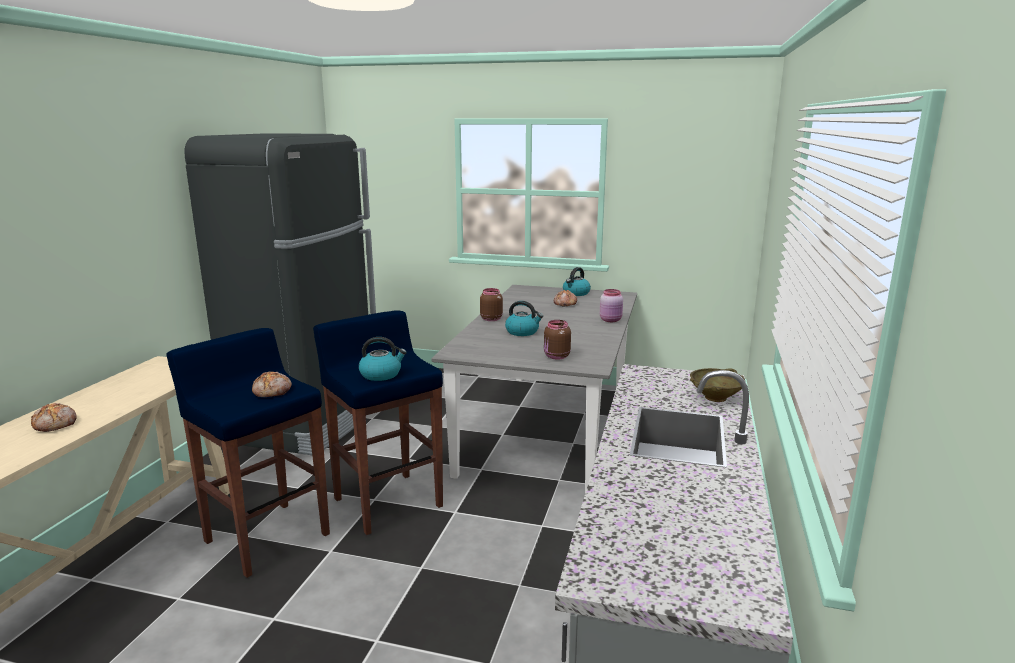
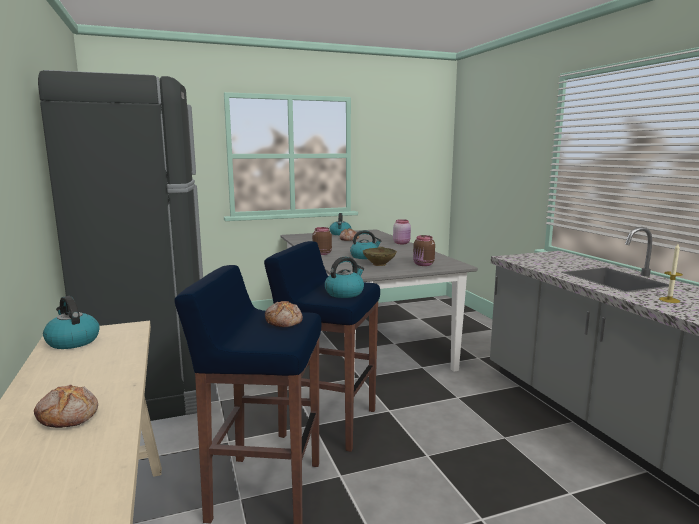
camera: 35 degrees left, 5 degrees down
beige bowl [690,368,745,402] -> beige bowl moved to [363,247,397,266]
none -> kettle [43,296,100,349]
none -> candle [659,244,683,303]

